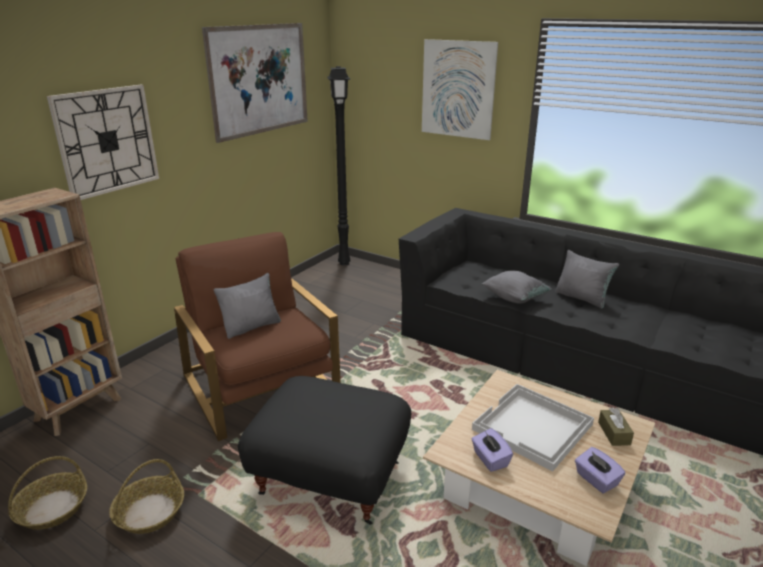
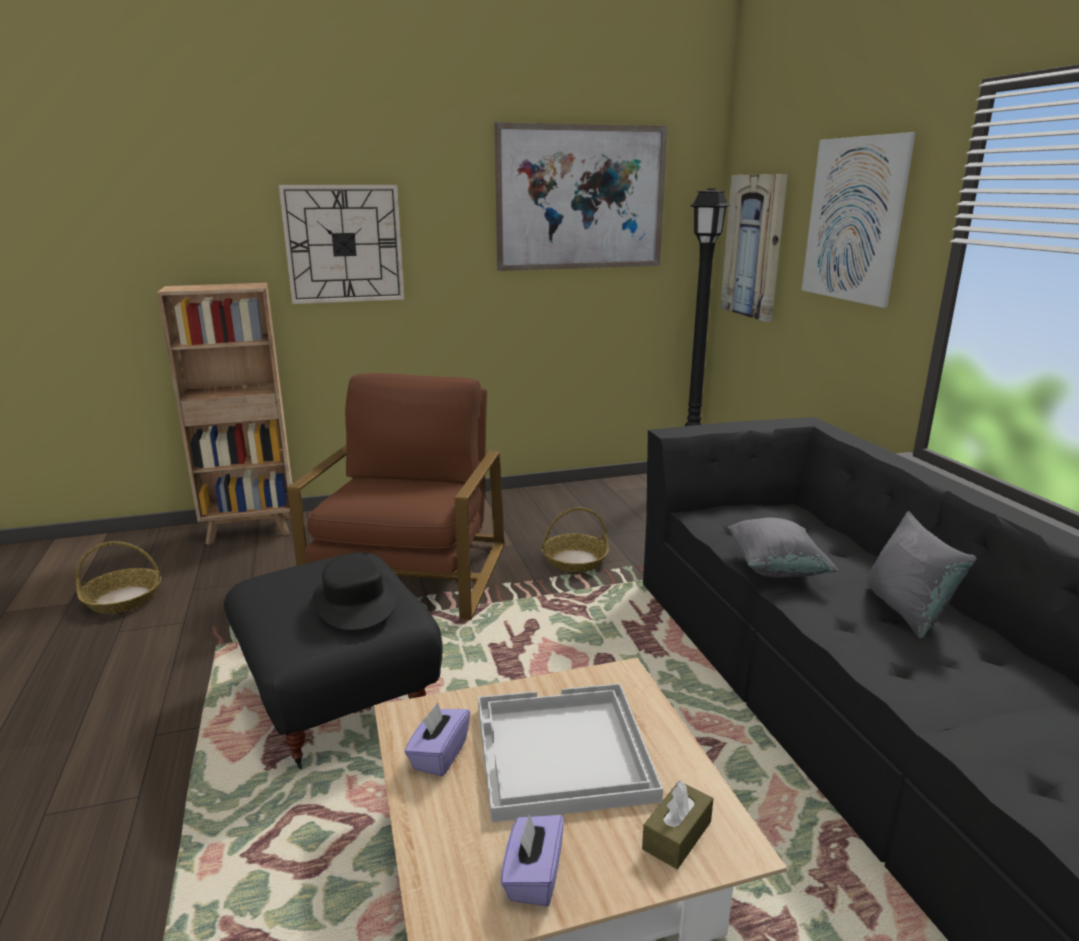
camera: 40 degrees right, 5 degrees down
basket [109,459,184,534] -> basket moved to [541,507,609,572]
grey pillow [214,273,281,339] -> none
none -> black hat [313,554,396,631]
none -> picture [720,174,788,322]

